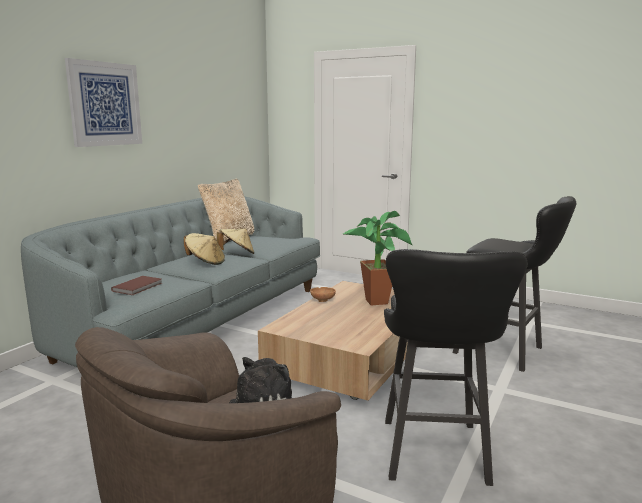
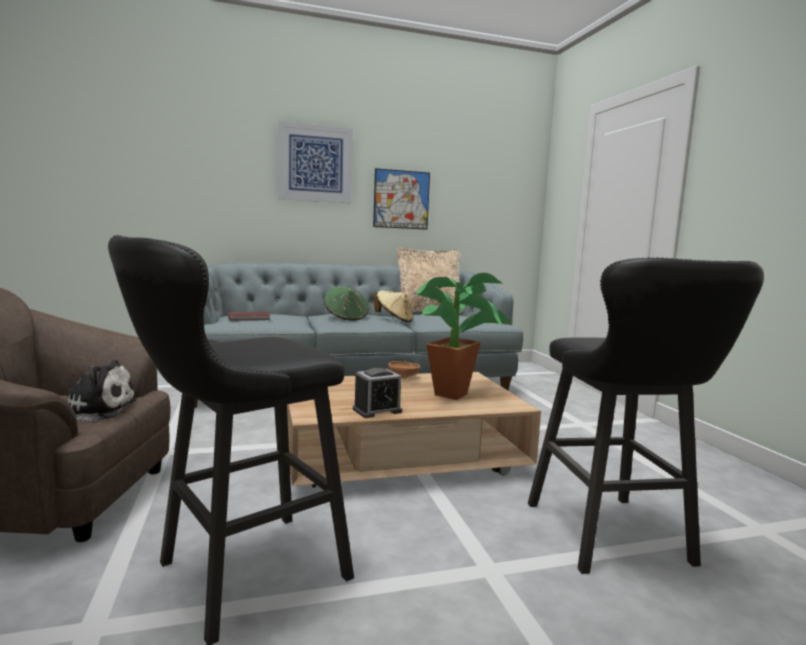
camera: 45 degrees right, 5 degrees down
beige hat [184,233,225,265] -> green hat [324,287,369,321]
none -> alarm clock [353,368,402,418]
none -> picture [373,168,430,230]

